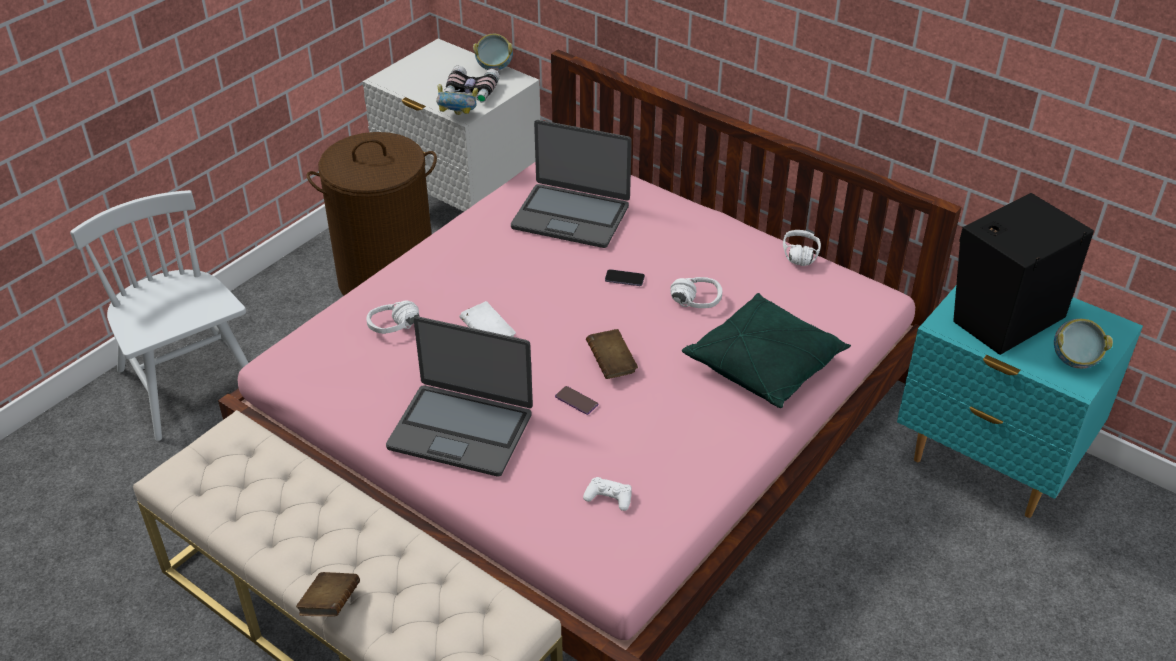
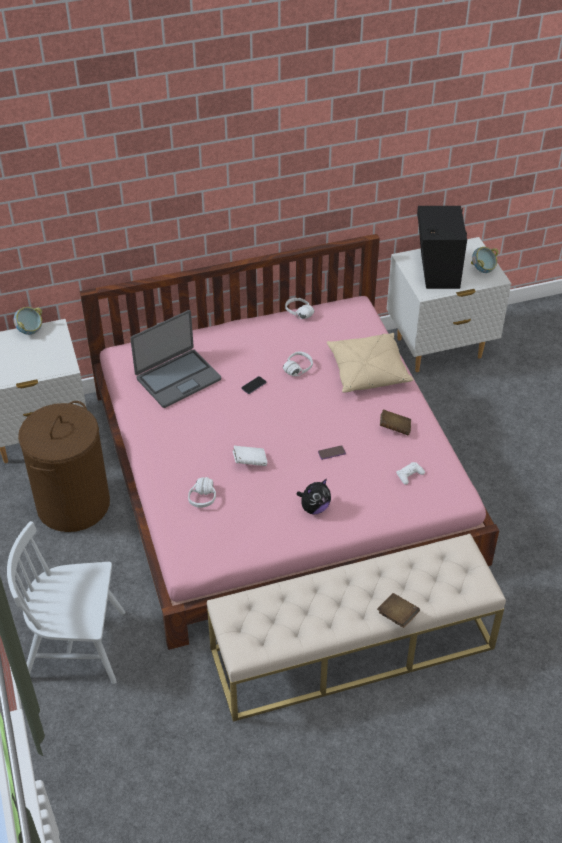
camera: 55 degrees left, 5 degrees up
laptop [386,316,533,477] -> plush toy [296,479,331,514]
bowl [436,84,478,115] -> none
binoculars [444,66,500,102] -> none
brown book [586,329,638,379] -> brown book moved to [380,409,411,436]
green pillow [682,293,851,408] -> beige pillow [327,333,413,393]
turquoise nightstand [897,286,1143,518] -> white nightstand [387,237,511,372]

